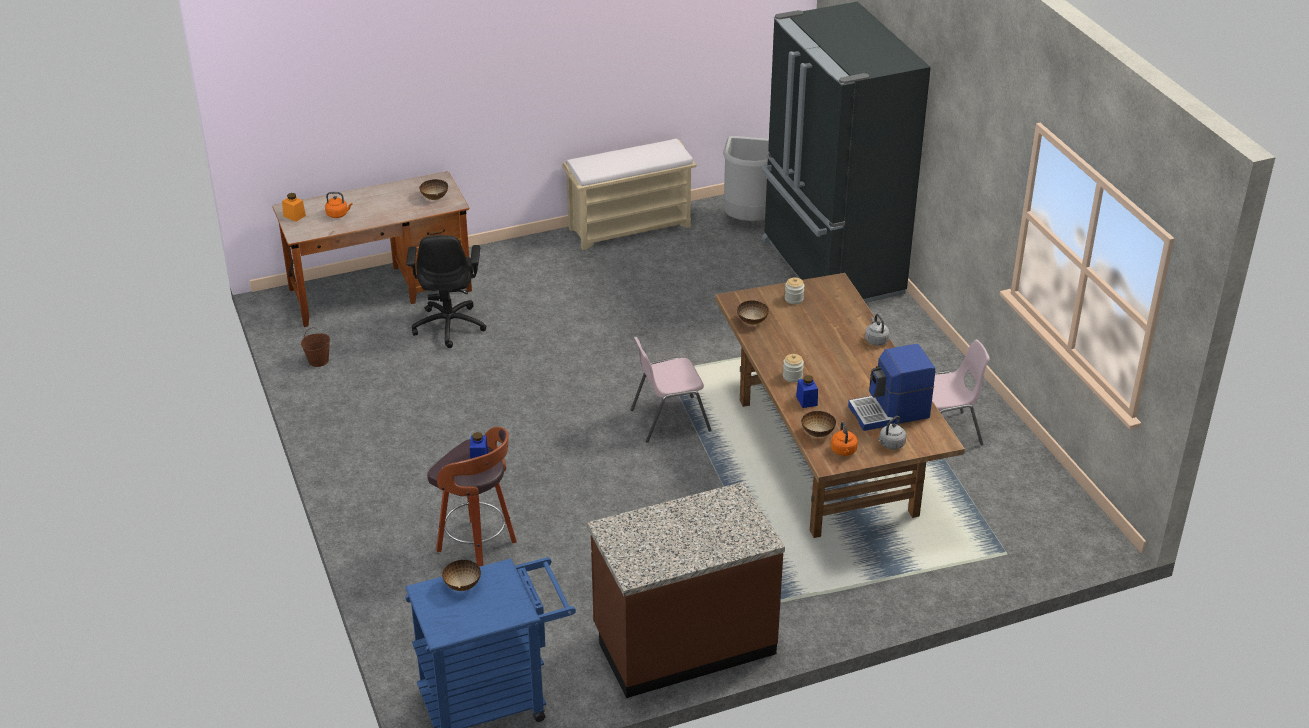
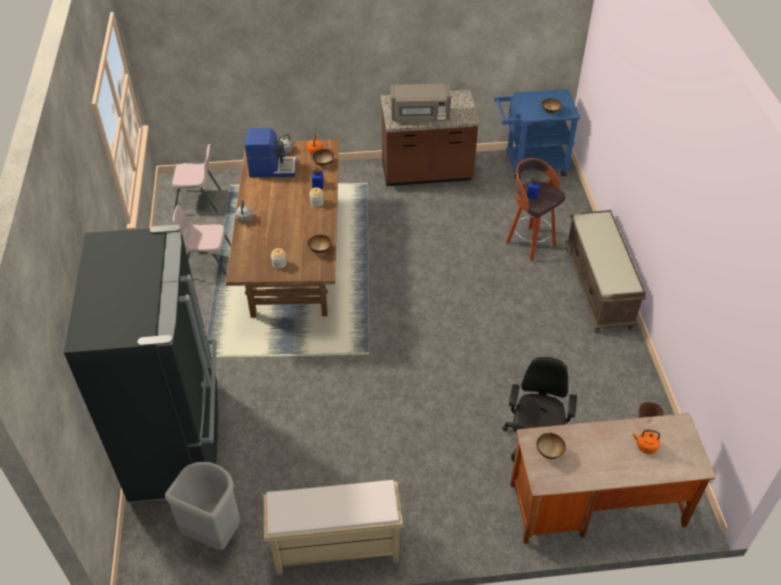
camera: 165 degrees left, 10 degrees up
orange jar [282,193,306,222] -> none
pink chair [631,337,711,443] -> pink chair moved to [172,144,221,212]
none -> grey microwave [391,84,451,123]
none -> brown bench [565,210,646,333]

